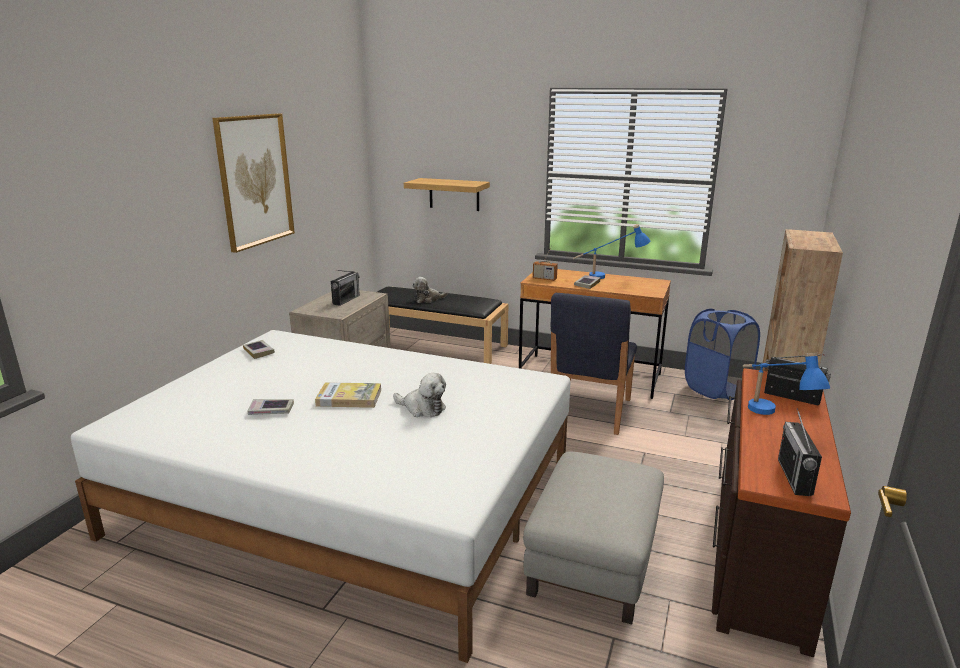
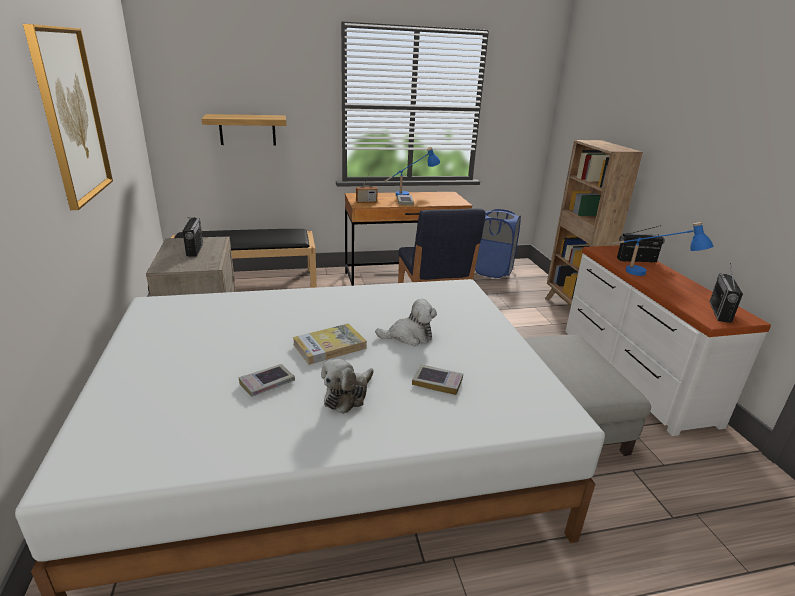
camera: 35 degrees left, 5 degrees up
book [243,340,275,359] -> book moved to [412,364,463,395]
plush toy [412,277,448,303] -> plush toy moved to [321,359,374,414]
brown dresser [712,368,851,657] -> white dresser [565,245,771,436]
radio [778,408,822,496] -> radio turned 45 degrees clockwise [709,263,743,323]

